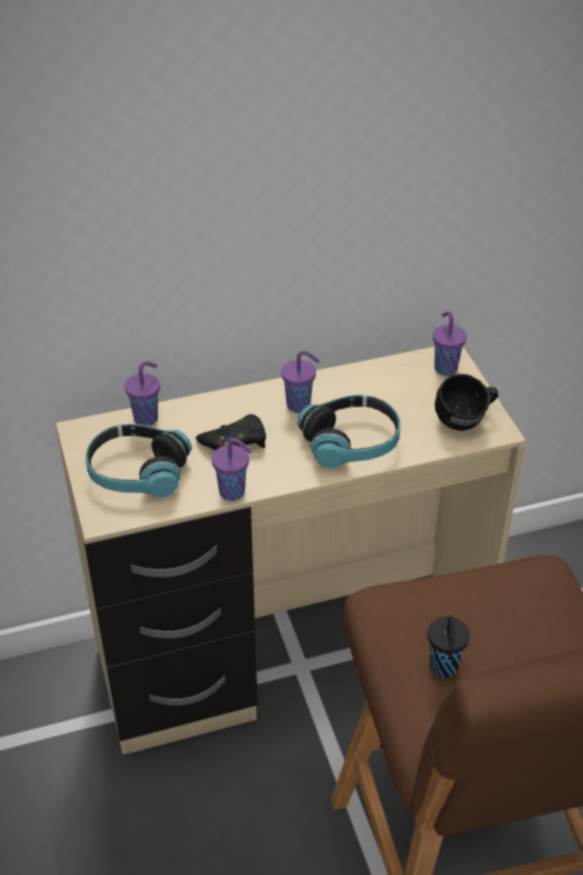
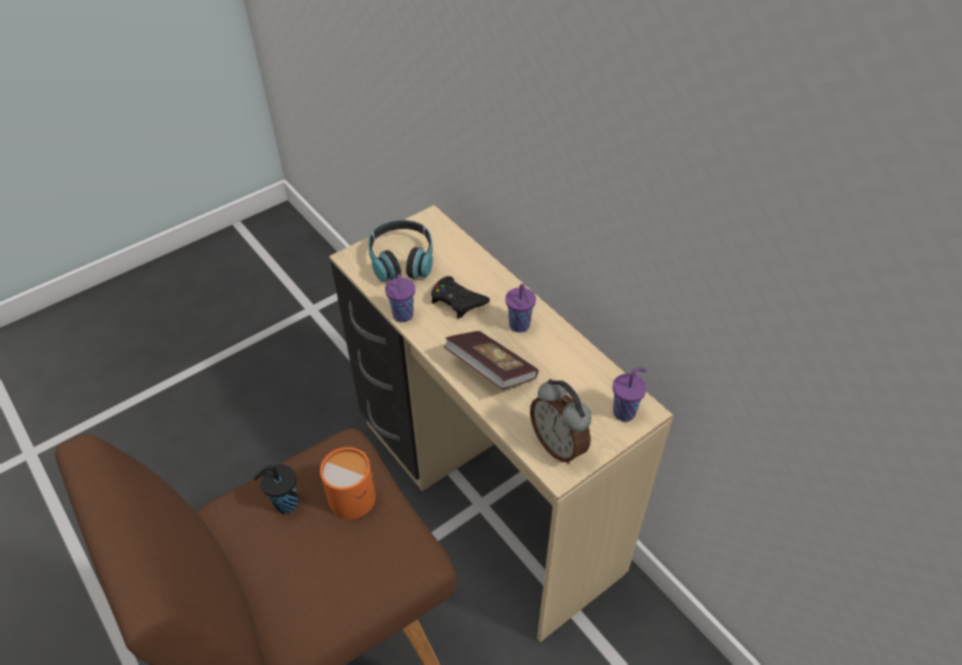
camera: 70 degrees right, 5 degrees up
purple cup [125,361,160,426] -> none
headphones [297,395,401,468] -> book [444,331,538,390]
black mug [435,374,498,431] -> alarm clock [530,379,592,464]
none -> orange mug [320,447,376,519]

